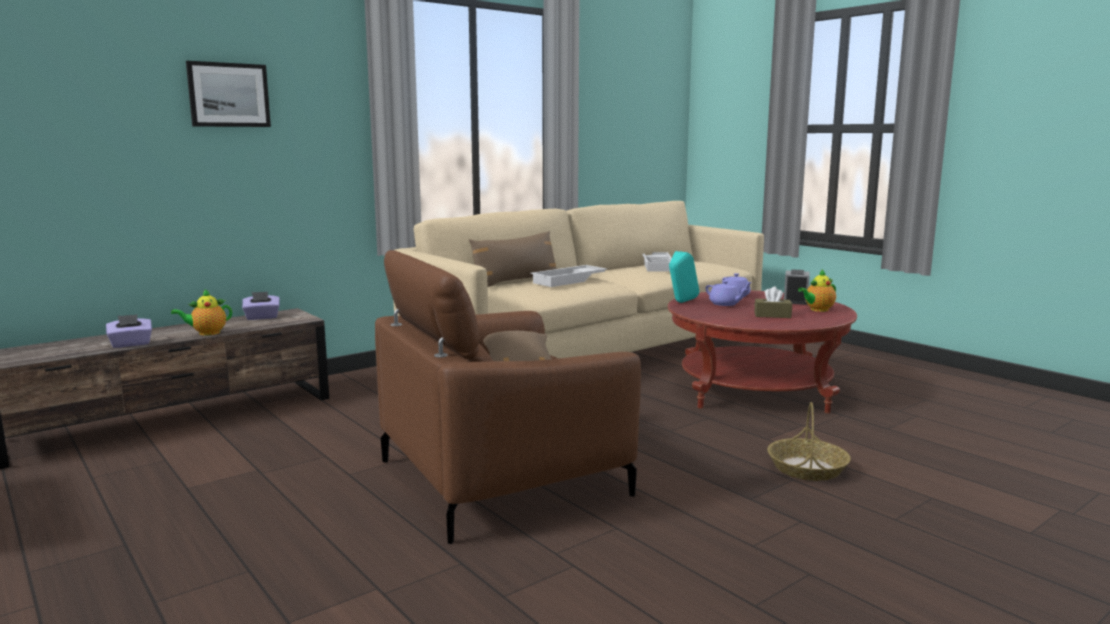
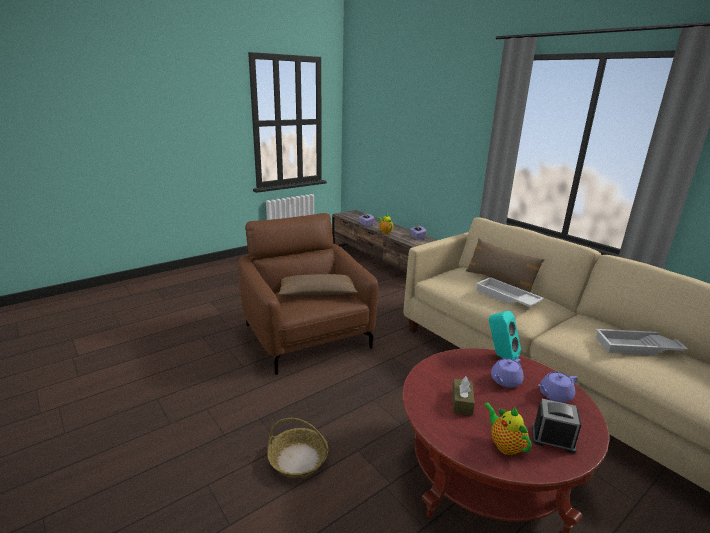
camera: 90 degrees right, 10 degrees up
picture [186,61,271,127] -> none

